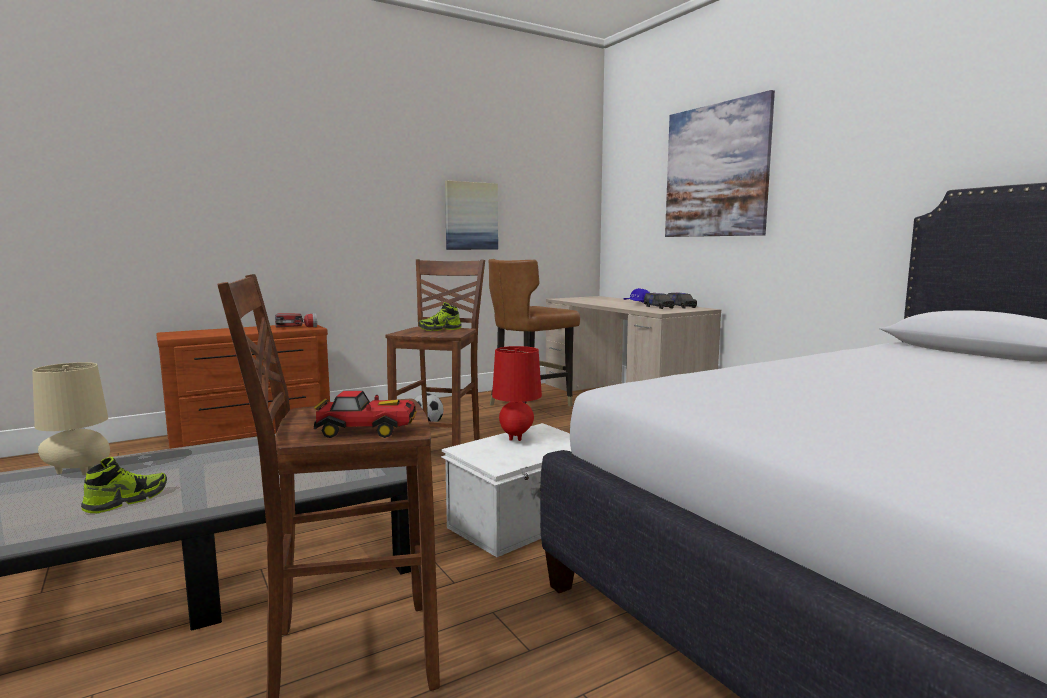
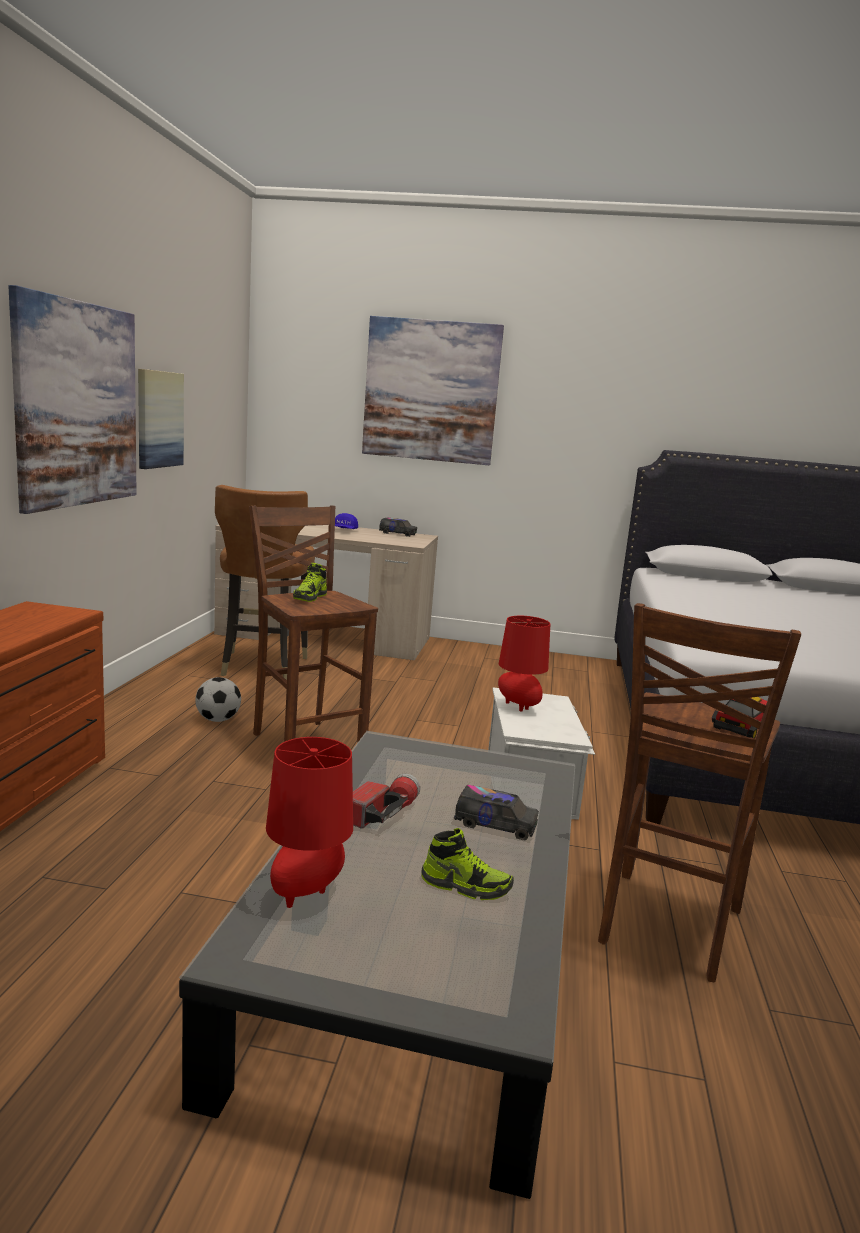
camera: 50 degrees left, 5 degrees up
beige table lamp [32,362,110,475] -> red table lamp [266,737,353,908]
shoe [81,457,167,513] -> shoe turned 120 degrees clockwise [421,828,514,900]
flashlight [275,313,317,328] -> flashlight moved to [353,774,420,829]
toy truck [644,293,675,309] -> toy truck moved to [454,785,539,840]
none -> picture [8,285,137,514]

